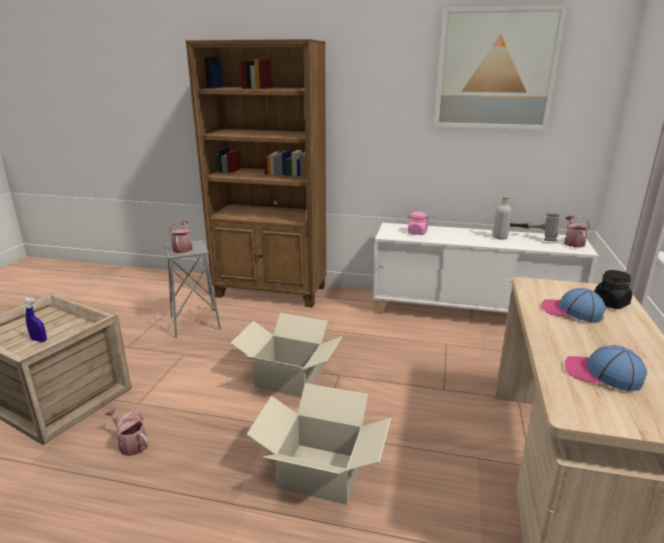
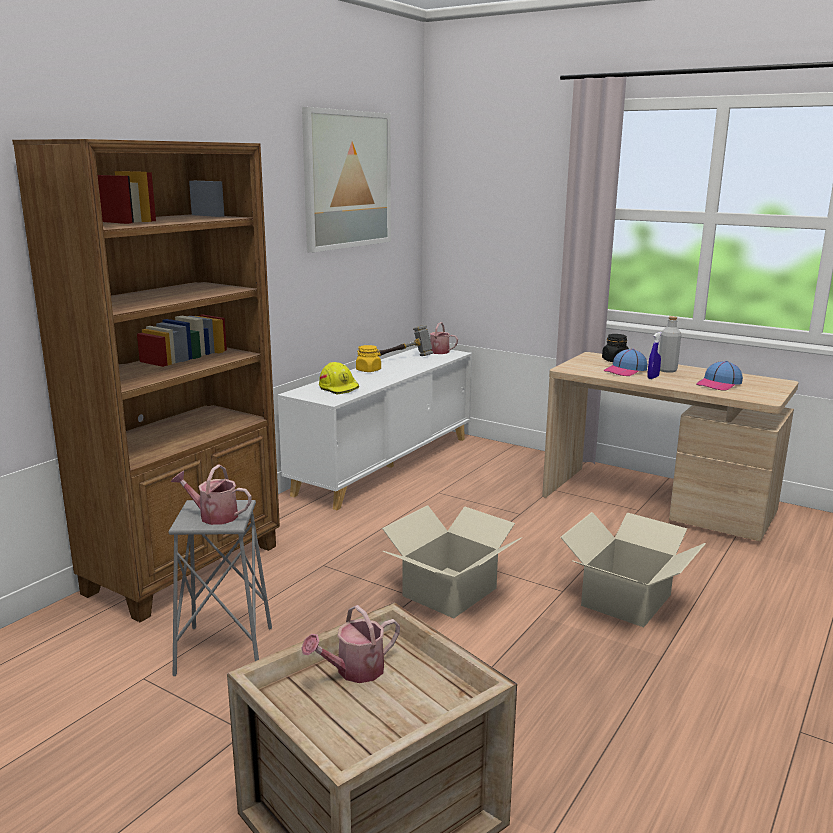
camera: 70 degrees left, 5 degrees down
blue spray bottle [23,298,47,342] -> blue spray bottle moved to [647,332,662,379]
watering can [104,408,148,456] -> watering can moved to [301,605,400,683]
pink jar [407,212,429,235] -> yellow hard hat [319,362,359,395]
grey bottle [493,196,512,239] -> grey bottle moved to [659,316,681,373]
none -> yellow jar [356,345,381,372]

